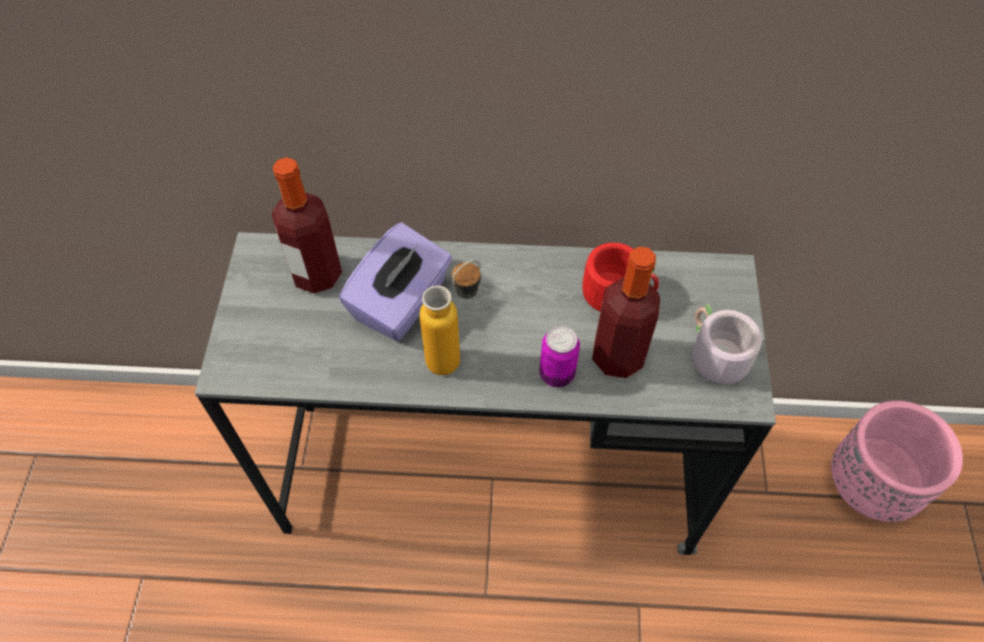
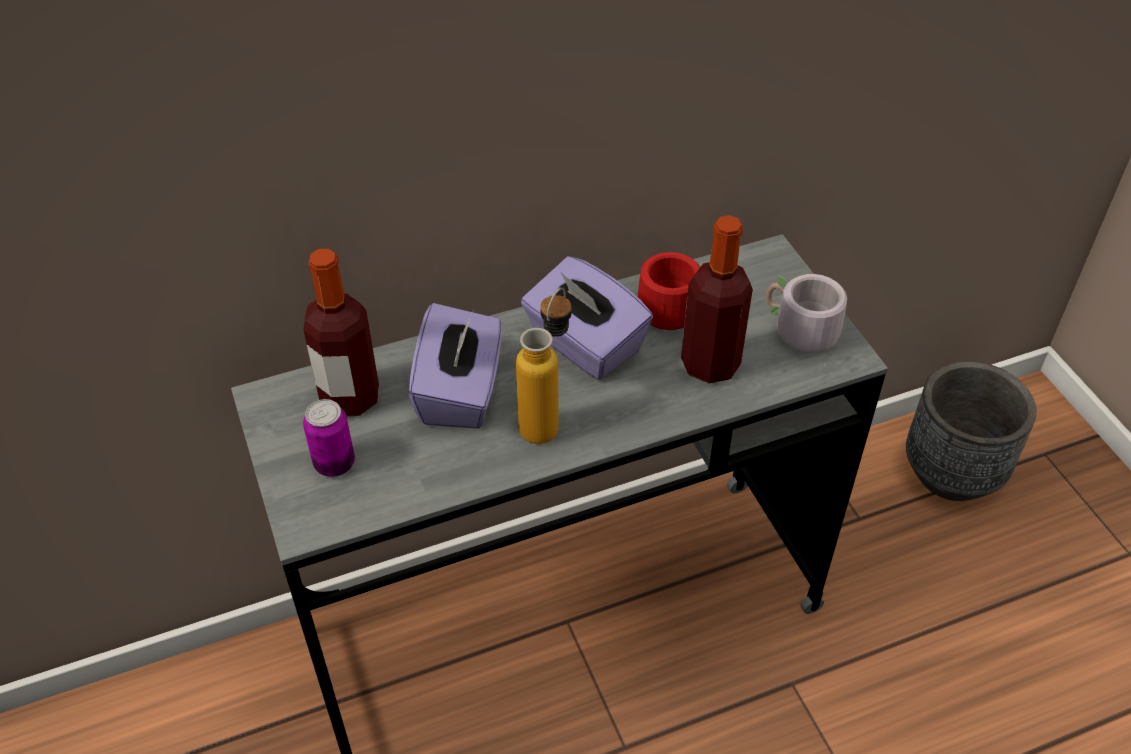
camera: 25 degrees left, 10 degrees down
can [539,326,580,387] -> can moved to [303,399,355,477]
pink planter [831,401,963,522] -> grey planter [906,361,1037,501]
none -> purple tissue box [521,256,653,380]

